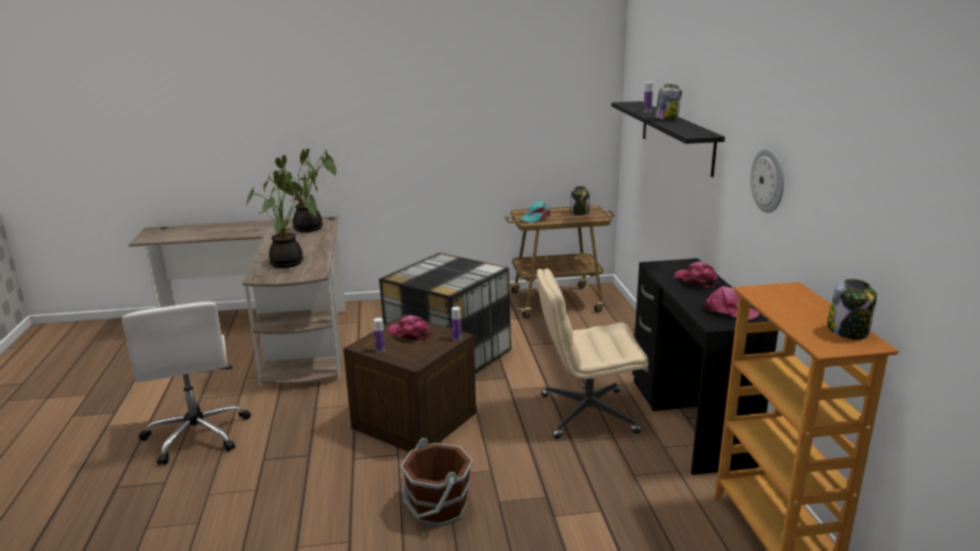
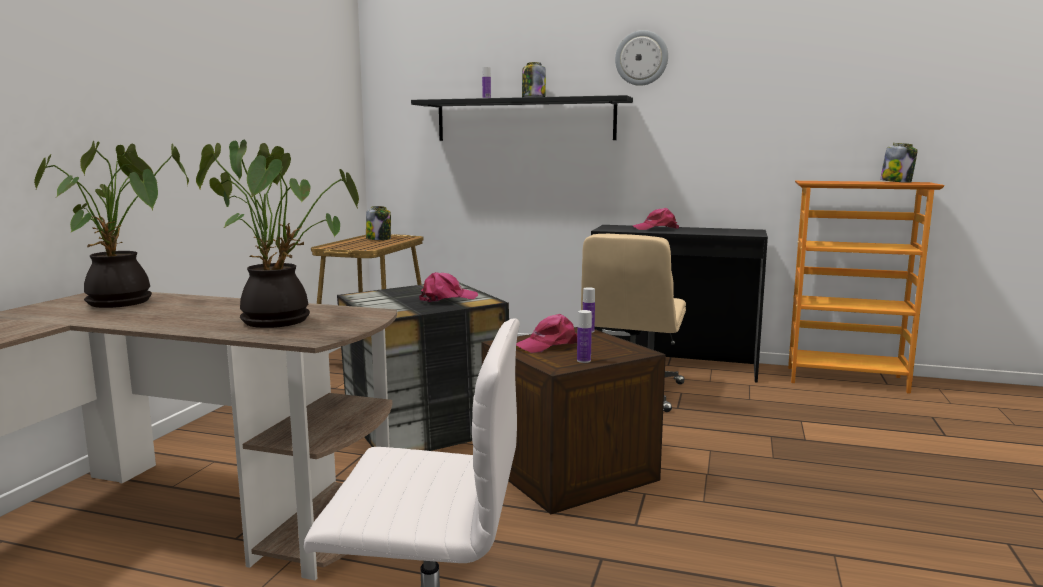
camera: 65 degrees left, 10 degrees down
brown bucket [400,438,473,527] -> none
turquoise cap [519,201,551,223] -> none
pink cap [704,286,760,320] -> pink cap moved to [419,272,478,302]
wall clock [751,149,784,213] -> wall clock moved to [615,30,668,86]

